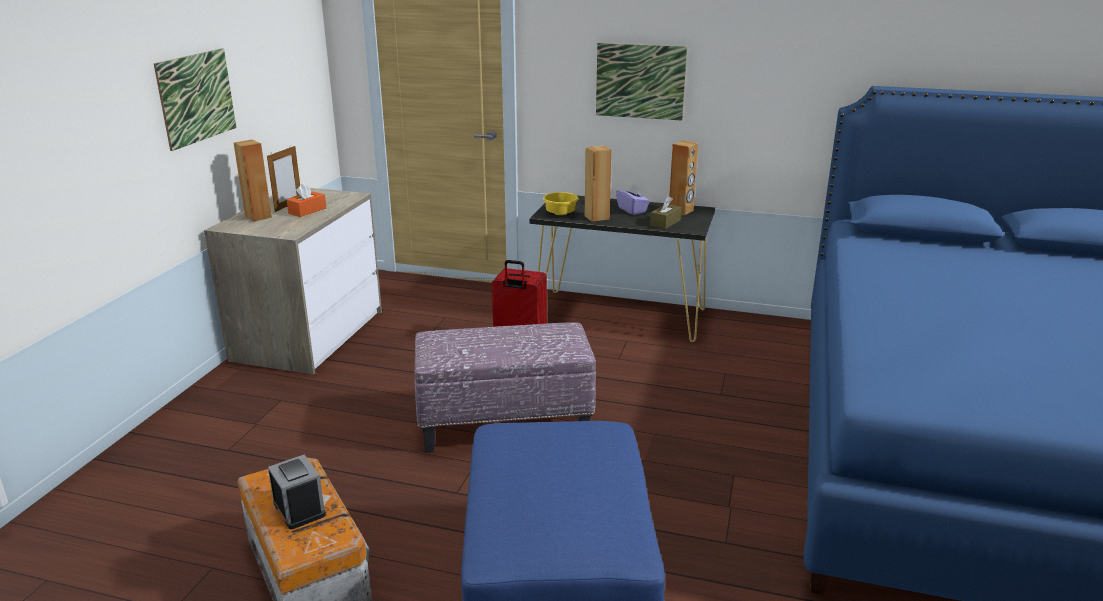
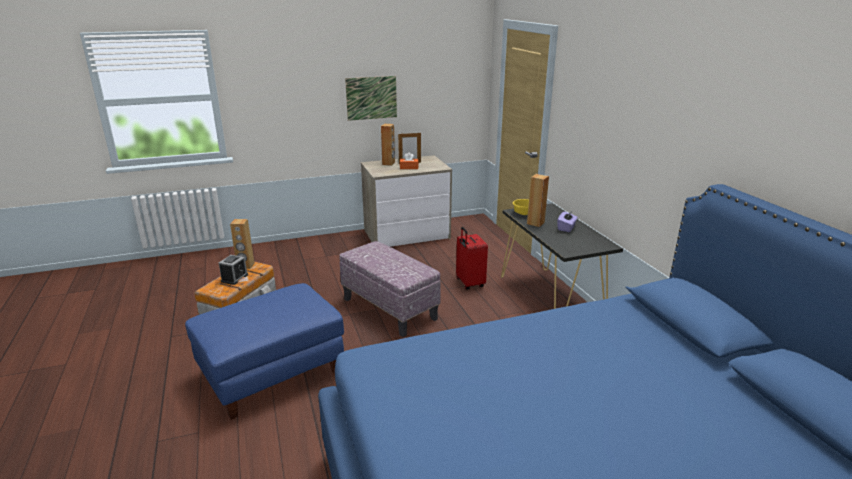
camera: 55 degrees right, 0 degrees up
picture [596,43,687,121] -> none
brown tissue box [650,196,681,229] -> none
brown speaker [669,141,698,216] -> brown speaker moved to [230,219,254,269]

